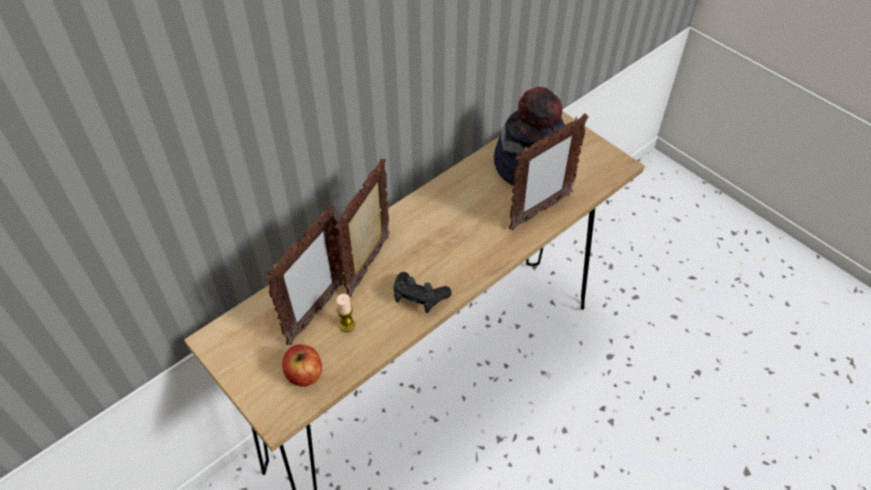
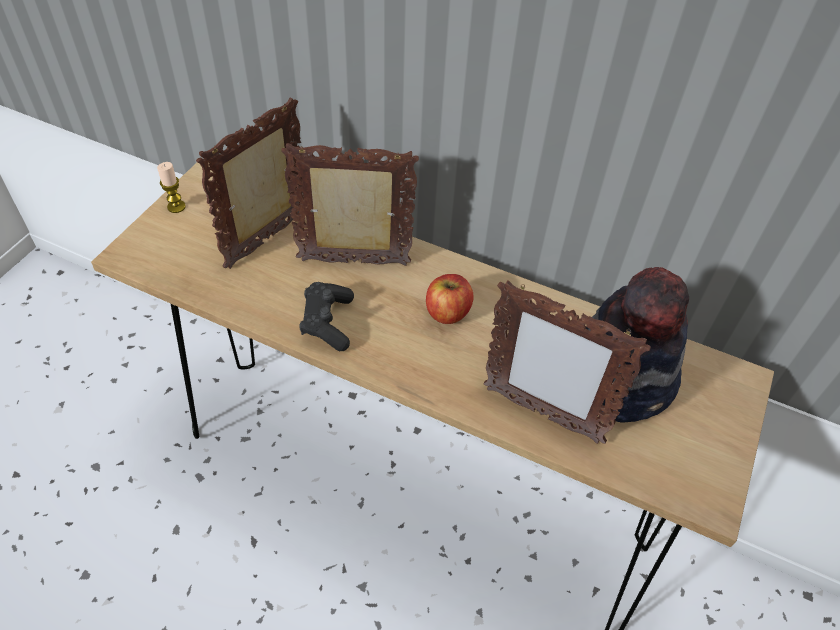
camera: 65 degrees right, 0 degrees up
picture frame [265,205,344,345] -> picture frame turned 120 degrees clockwise [196,97,304,269]
apple [282,344,322,387] -> apple moved to [426,274,474,324]
candle [336,294,355,332] -> candle moved to [157,162,186,213]

